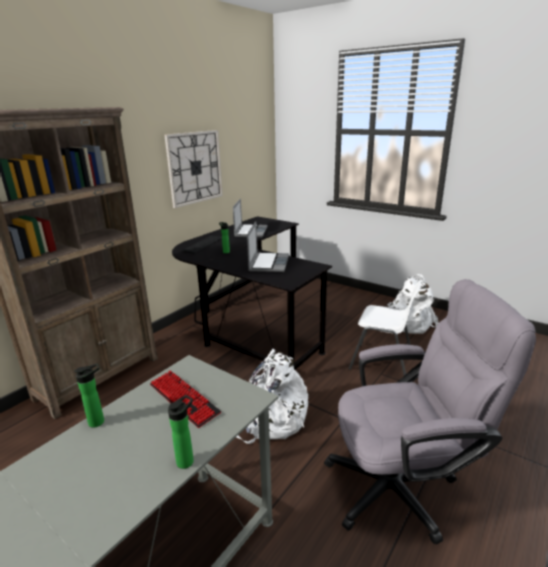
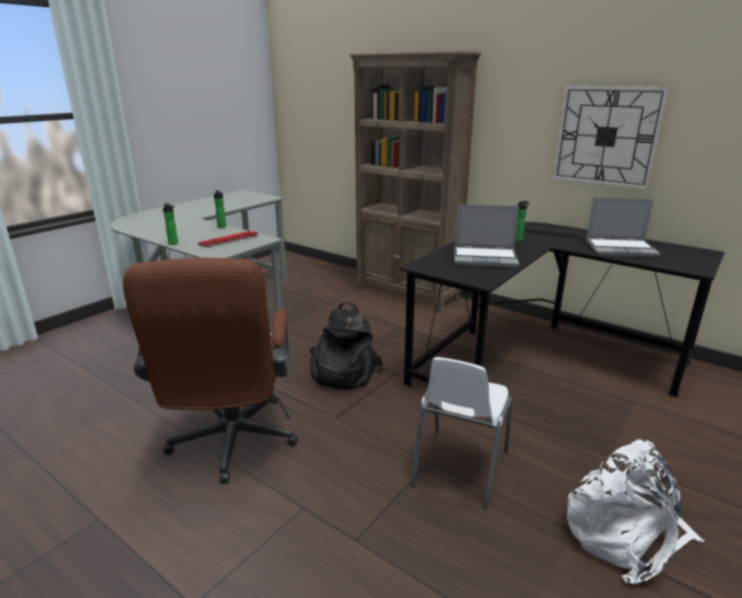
camera: 90 degrees right, 0 degrees up
white backpack [237,349,308,444] -> black backpack [309,302,384,390]
grey office chair [324,279,536,545] -> brown office chair [123,258,298,484]

